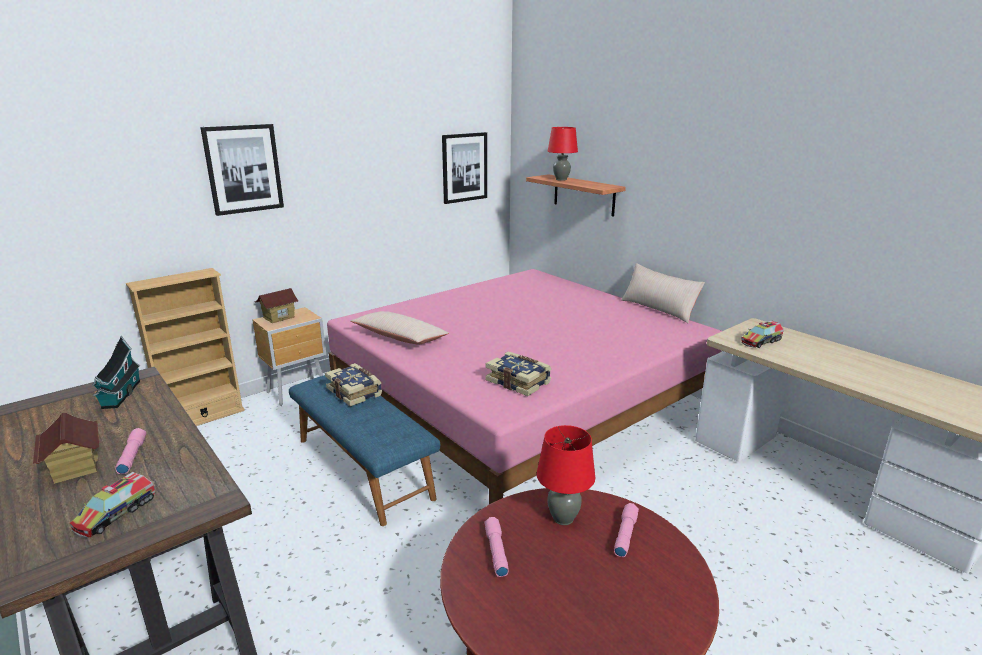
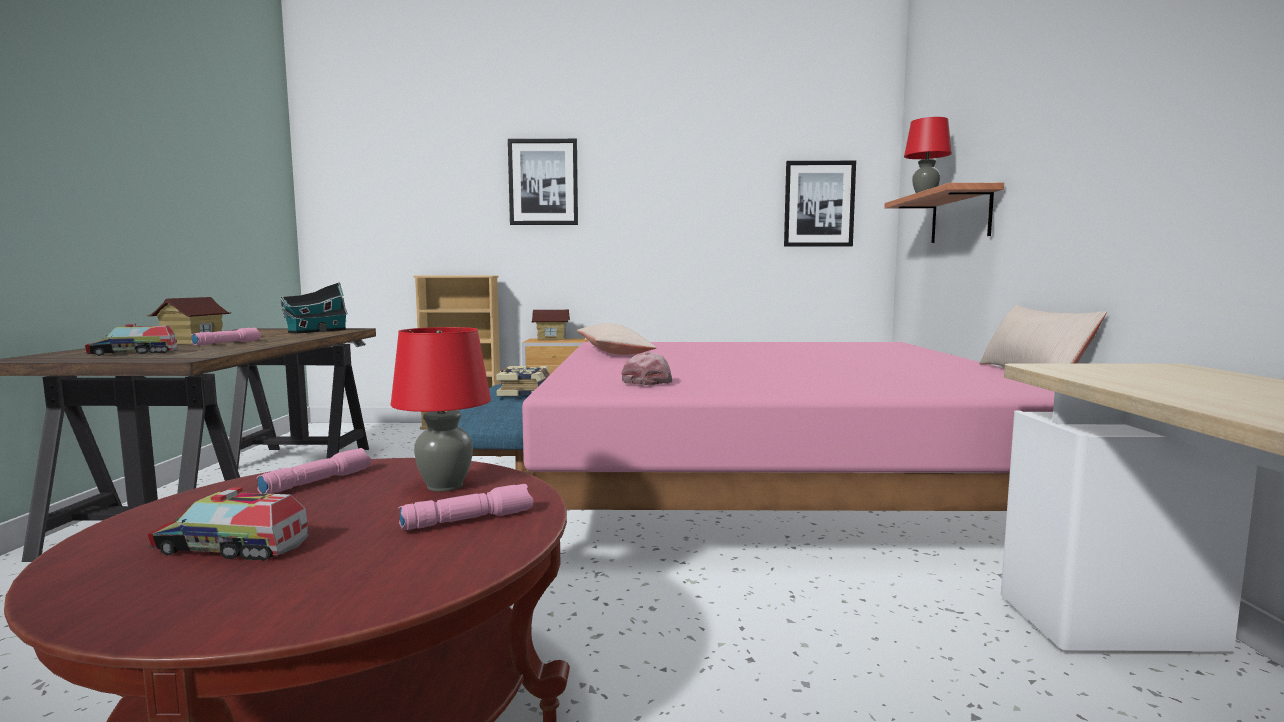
camera: 40 degrees right, 15 degrees down
book [485,352,551,396] -> pink cap [622,352,672,385]
toy truck [741,320,784,348] -> toy truck moved to [147,487,309,561]

